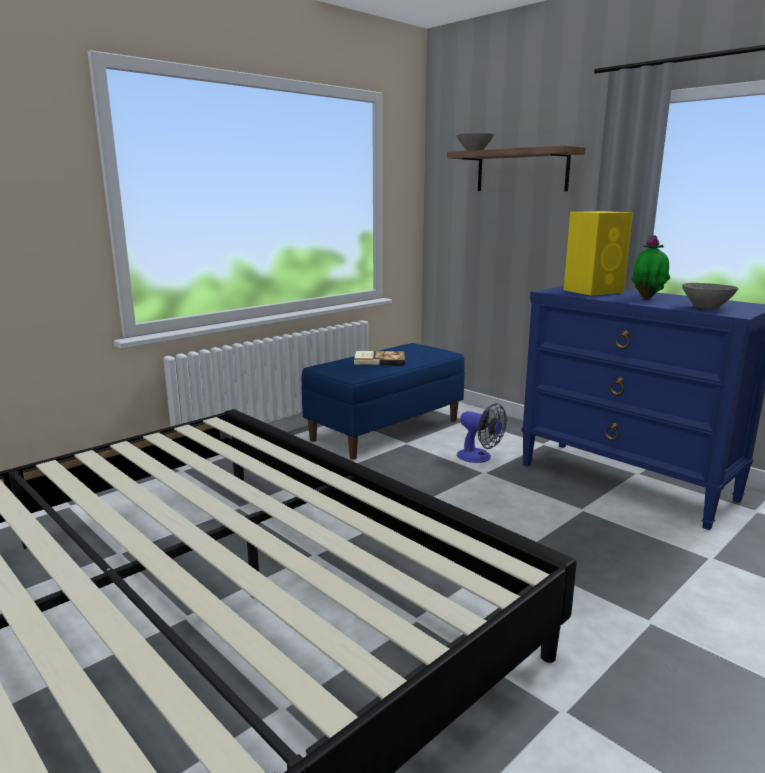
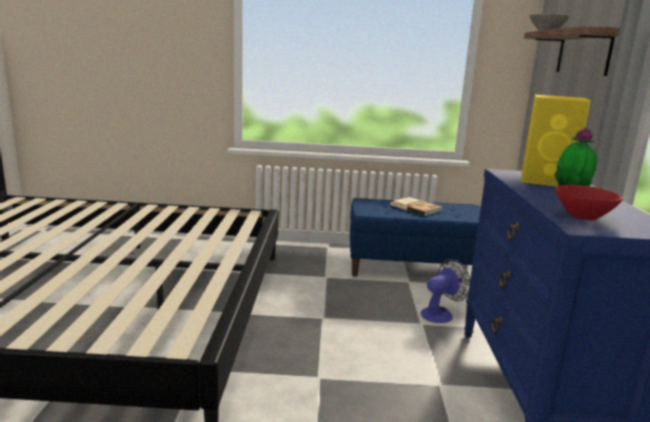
camera: 45 degrees right, 0 degrees up
fan [457,403,507,463] -> fan turned 120 degrees counterclockwise [420,259,470,323]
grey bowl [682,283,738,309] -> red bowl [555,185,623,220]

